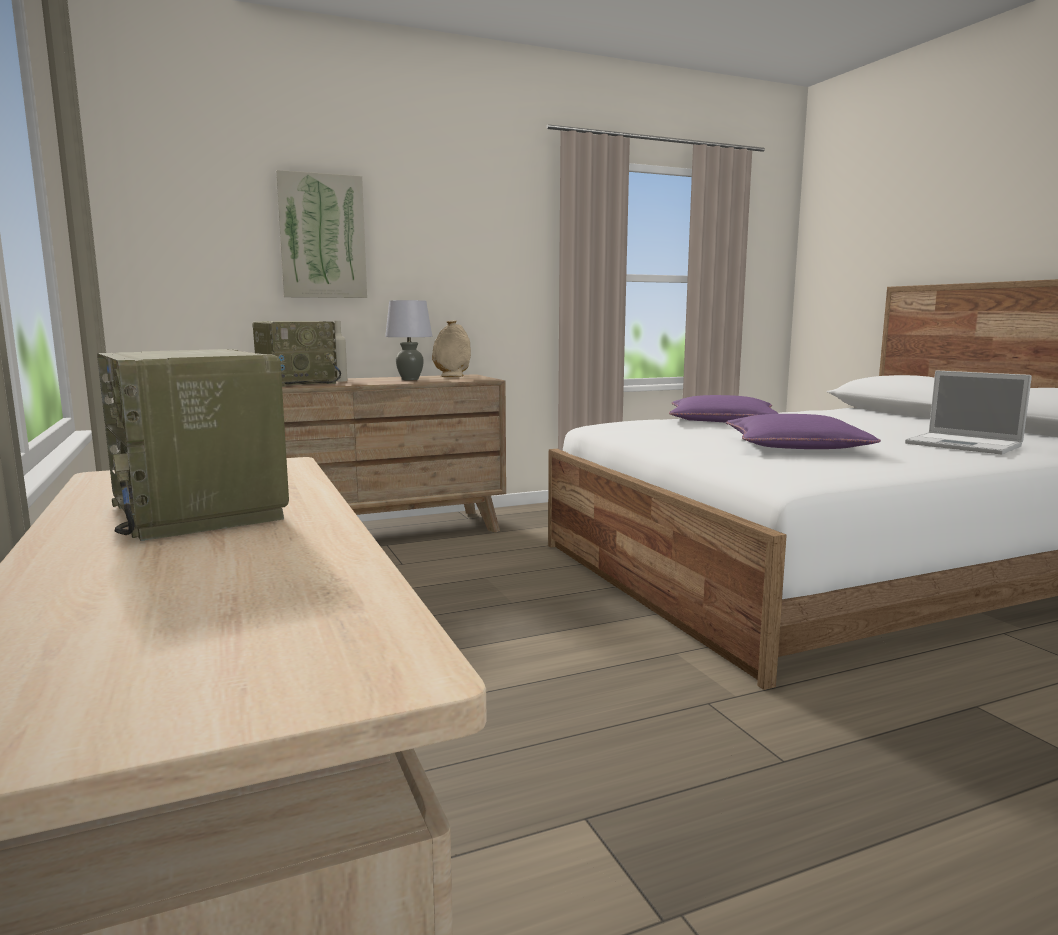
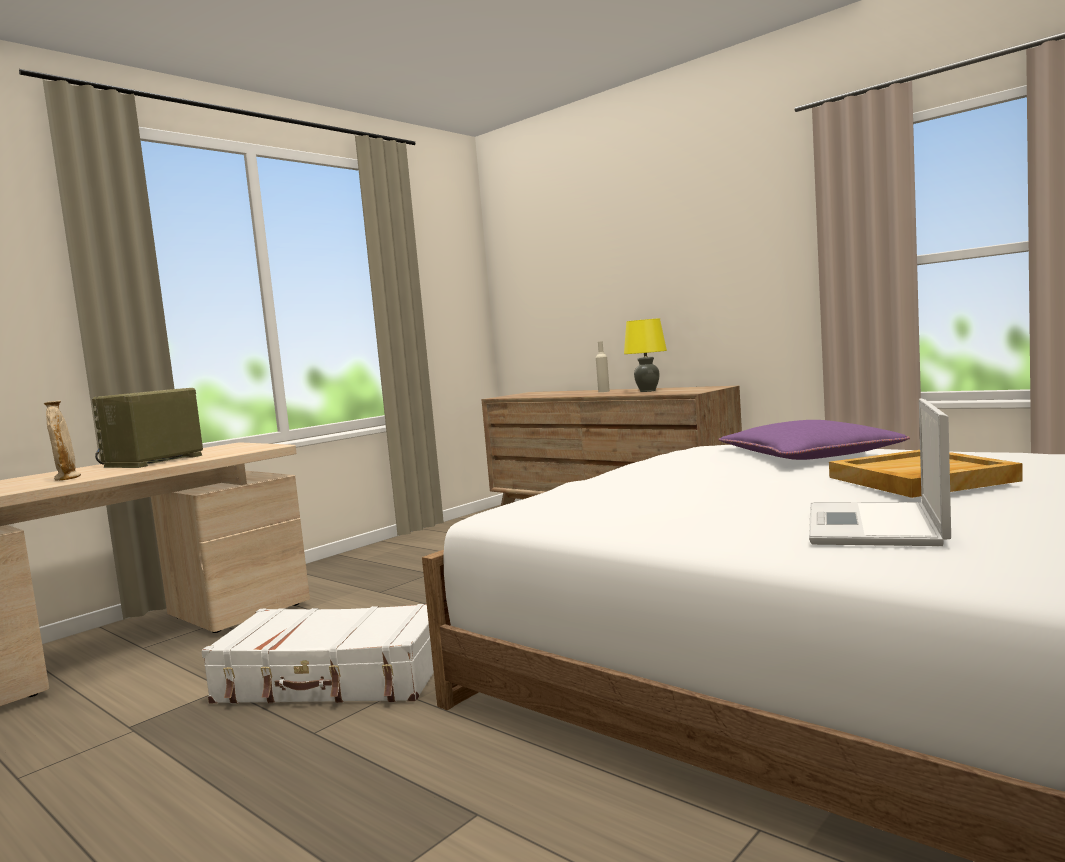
camera: 65 degrees right, 5 degrees down
radio [252,321,341,387] -> none
picture [276,170,367,298] -> none
grey table lamp [385,300,432,380] -> yellow table lamp [624,318,667,392]
beige vase [432,320,471,377] -> beige vase moved to [44,401,81,480]
purple pillow [726,414,881,449] -> none
none -> white suitcase [201,604,434,704]
none -> beige tray [829,450,1023,498]

